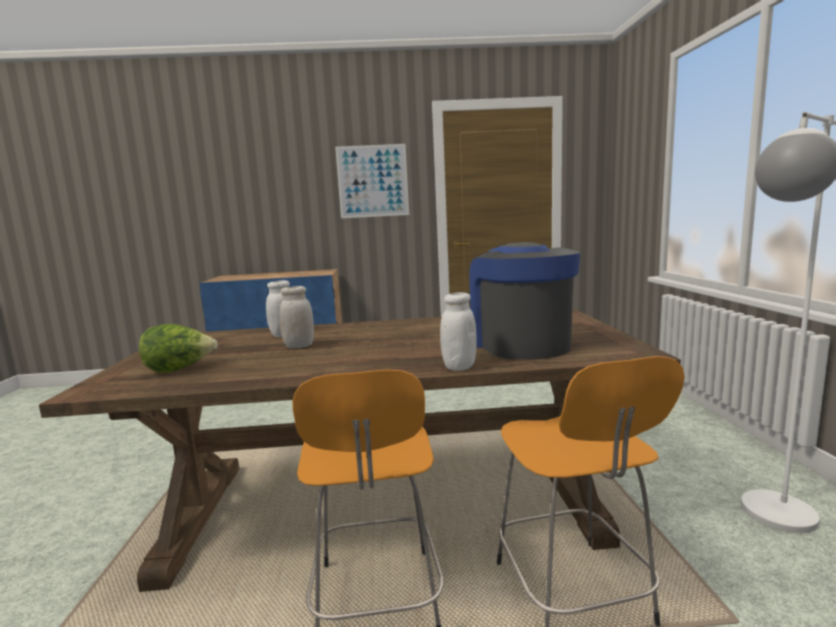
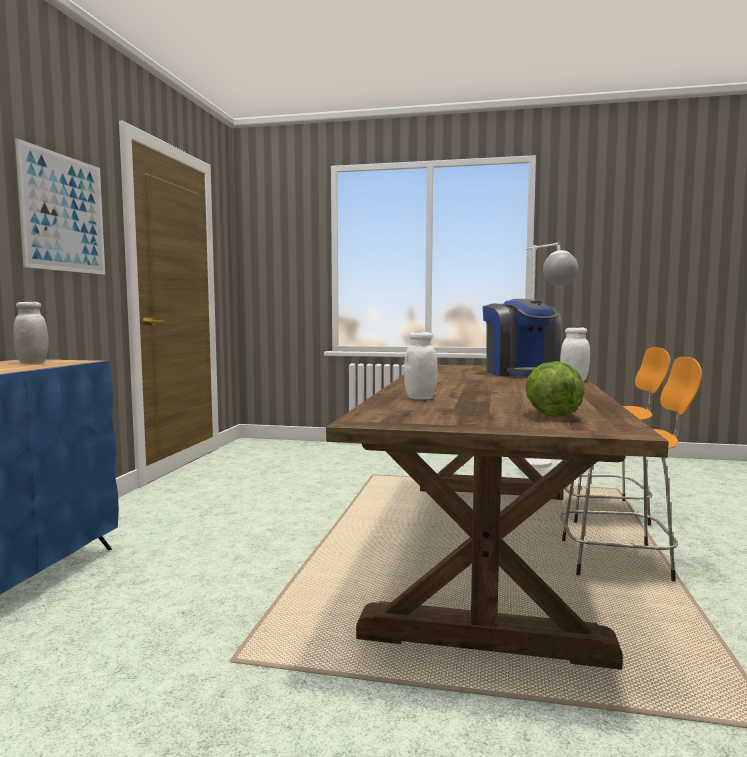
camera: 75 degrees left, 5 degrees down
white jar [280,286,314,348] -> white jar moved to [13,302,48,363]
coffee machine [469,242,581,360] -> coffee machine turned 105 degrees counterclockwise [483,299,561,377]

